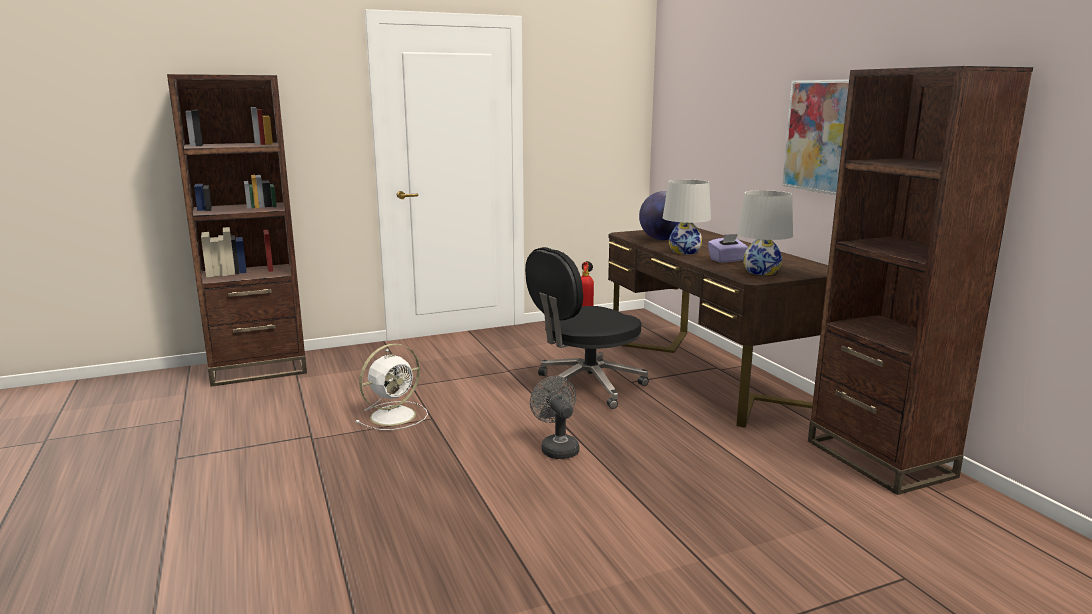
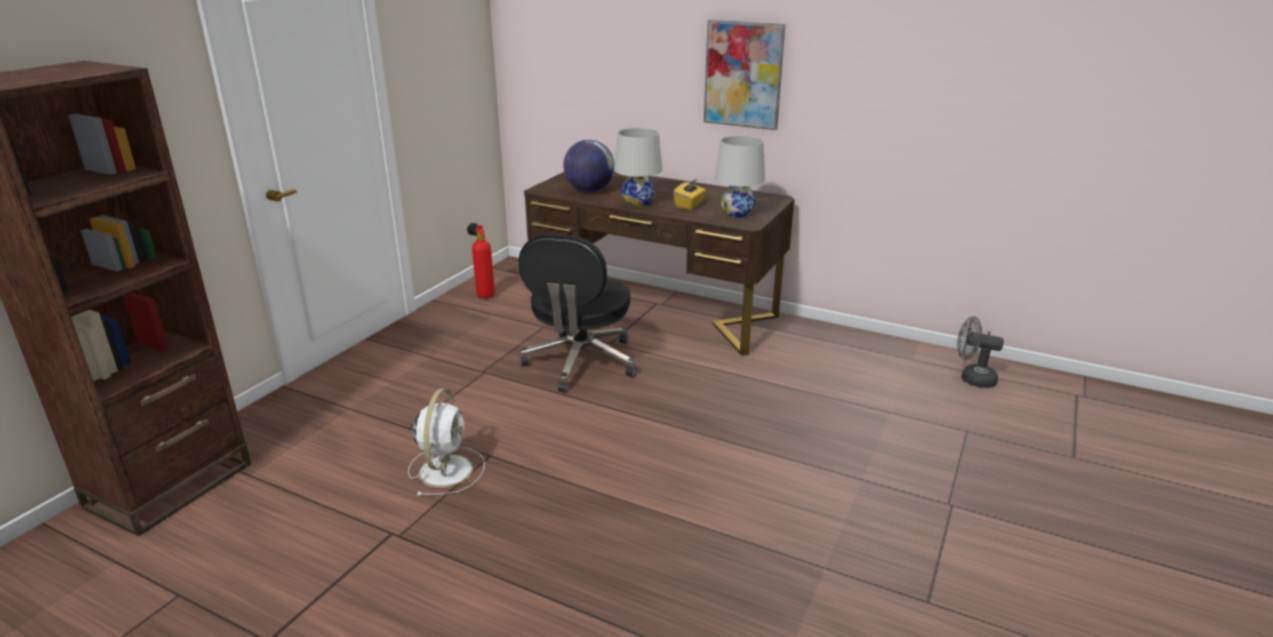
camera: 40 degrees left, 10 degrees up
grey fan [530,376,579,459] -> grey fan moved to [957,316,1004,388]
purple tissue box [708,234,748,263] -> yellow tissue box [673,179,706,210]
brown bookcase [808,66,1033,495] -> none

